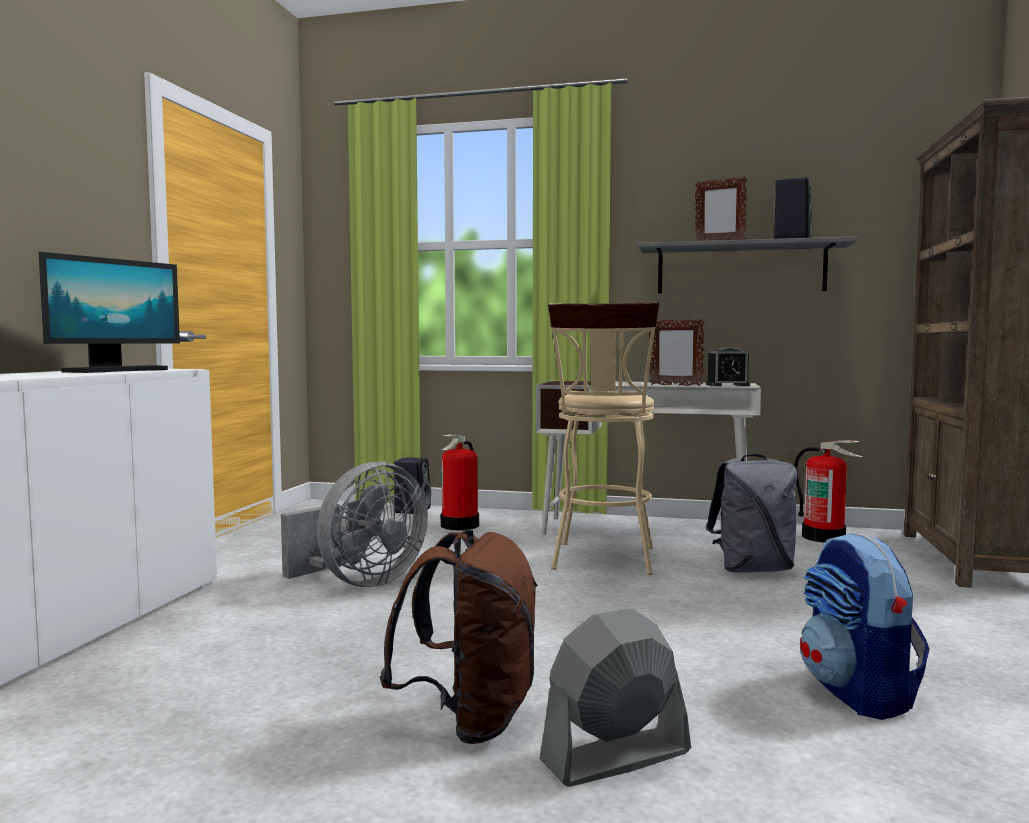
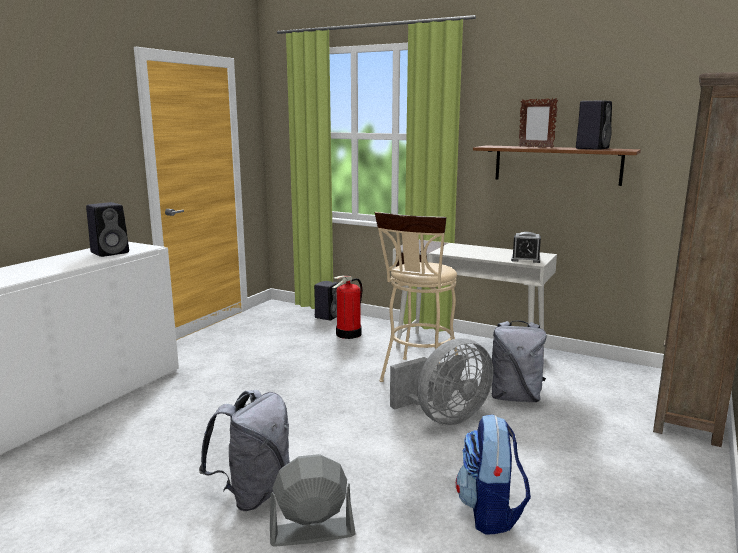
camera: 15 degrees right, 10 degrees up
monitor [38,252,180,373] -> black speaker [86,202,129,257]
grey fan [281,462,428,587] -> grey fan moved to [390,338,493,425]
brown backpack [380,529,538,744] -> grey backpack [199,390,290,511]
grey shelf [638,236,858,293] -> brown shelf [473,145,641,186]
picture frame [649,319,704,386] -> none
fire extinguisher [794,440,864,543] -> none

